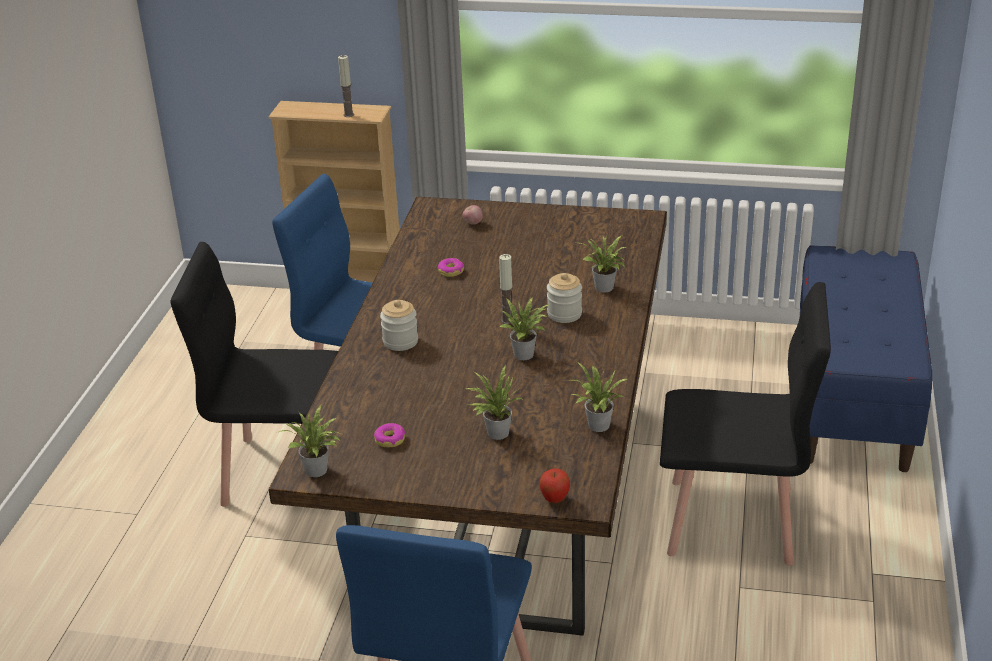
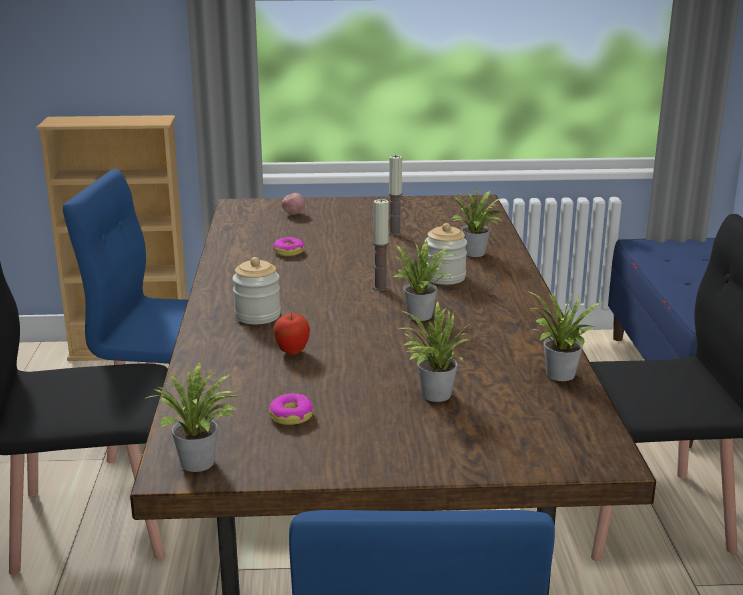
camera: 15 degrees left, 10 degrees down
candle [338,55,354,117] -> candle moved to [388,155,403,236]
apple [539,468,570,503] -> apple moved to [274,313,310,355]

